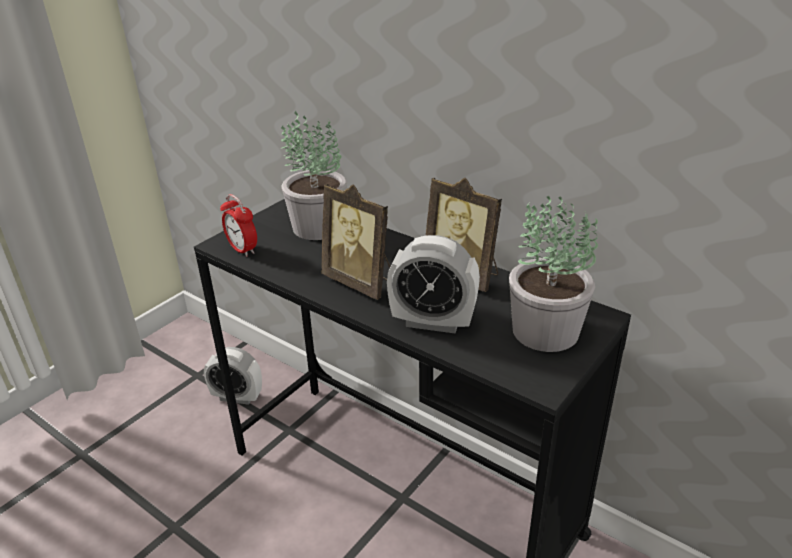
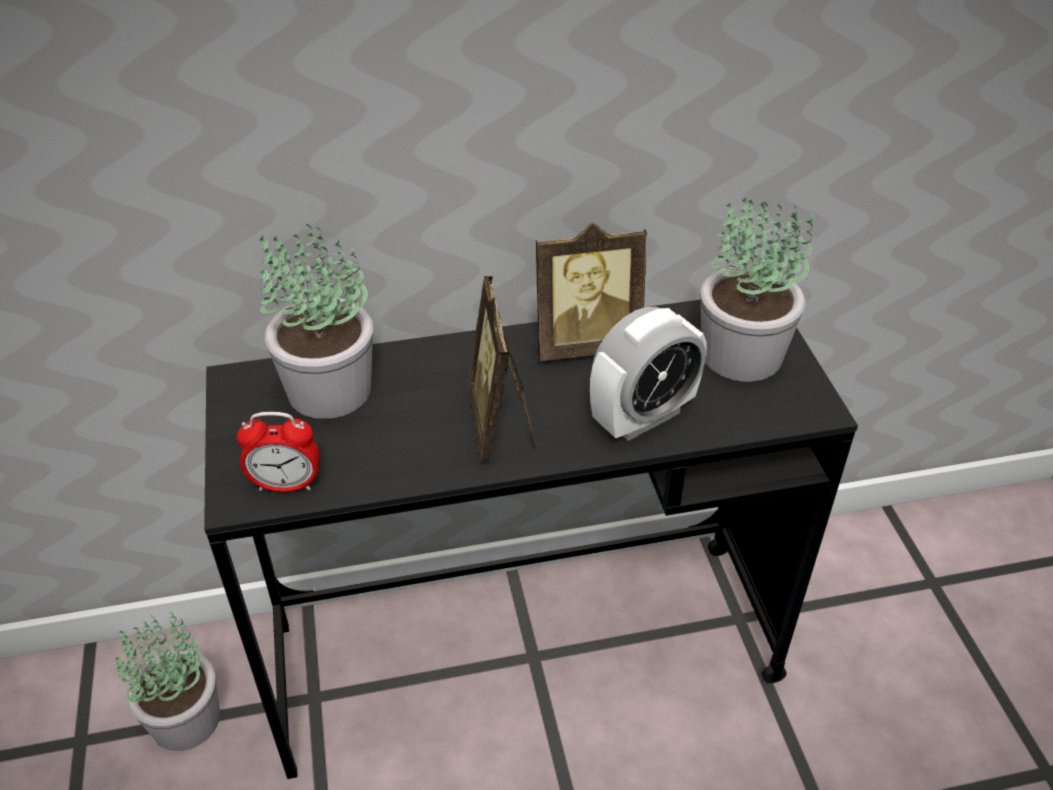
camera: 50 degrees left, 10 degrees up
alarm clock [204,347,262,405] -> potted plant [115,612,220,751]
picture frame [321,184,390,300] -> picture frame turned 90 degrees clockwise [468,276,537,462]

